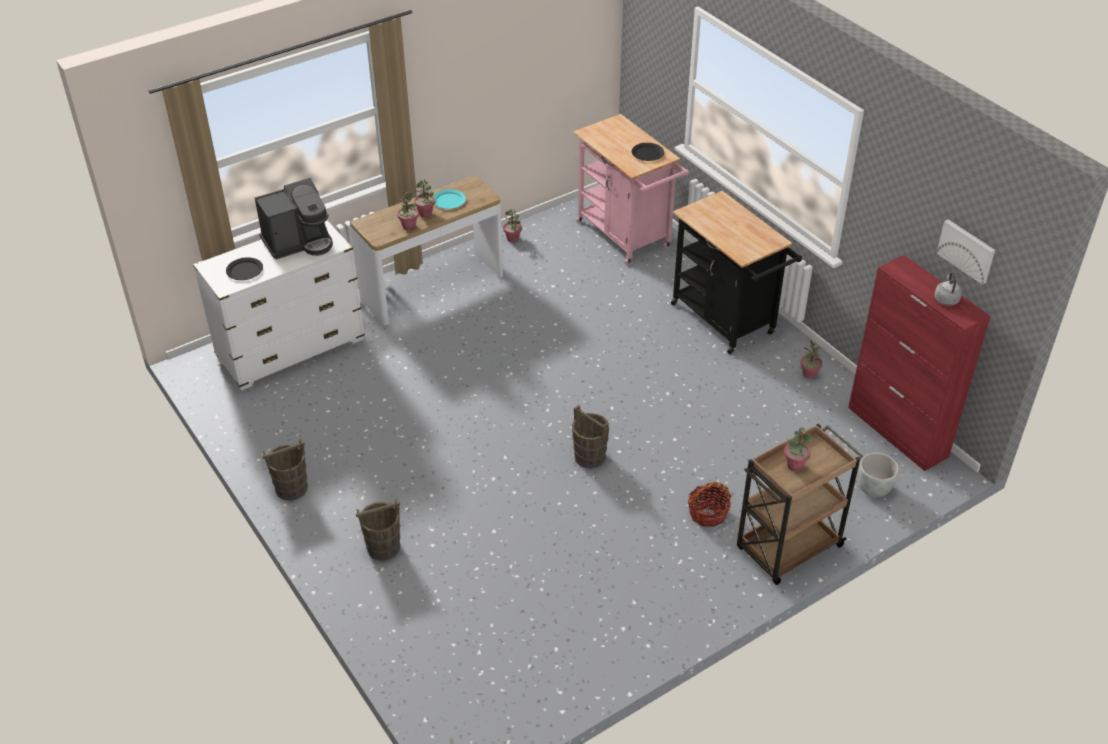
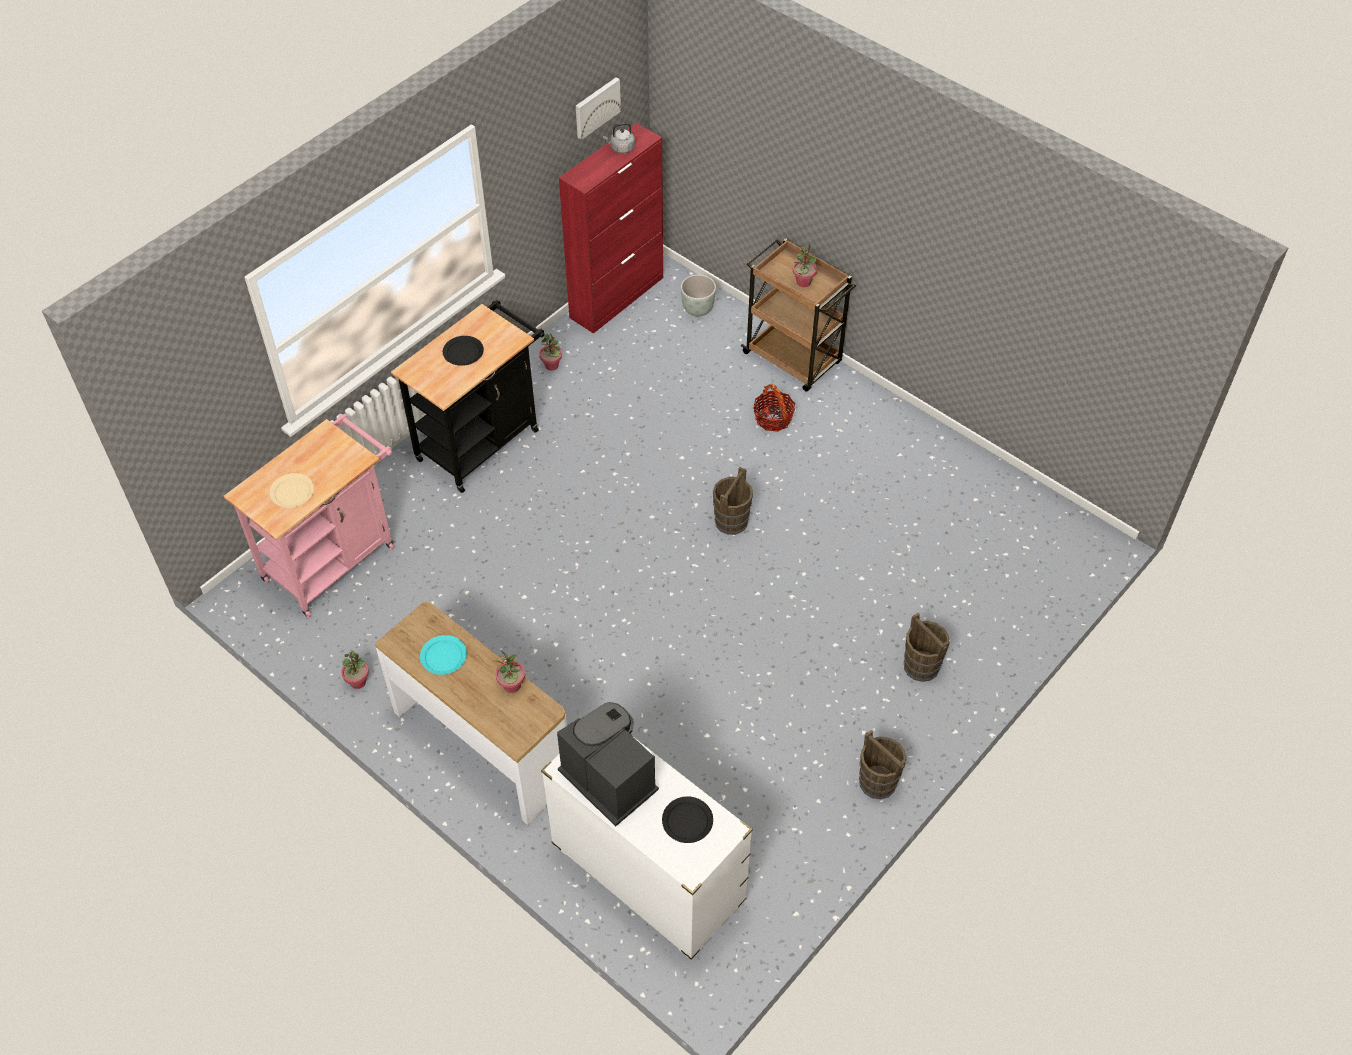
camera: 105 degrees left, 10 degrees up
potted plant [414,179,435,217] -> none
black plate [632,143,664,161] -> black plate moved to [443,336,484,366]
none -> beige plate [270,473,314,508]

